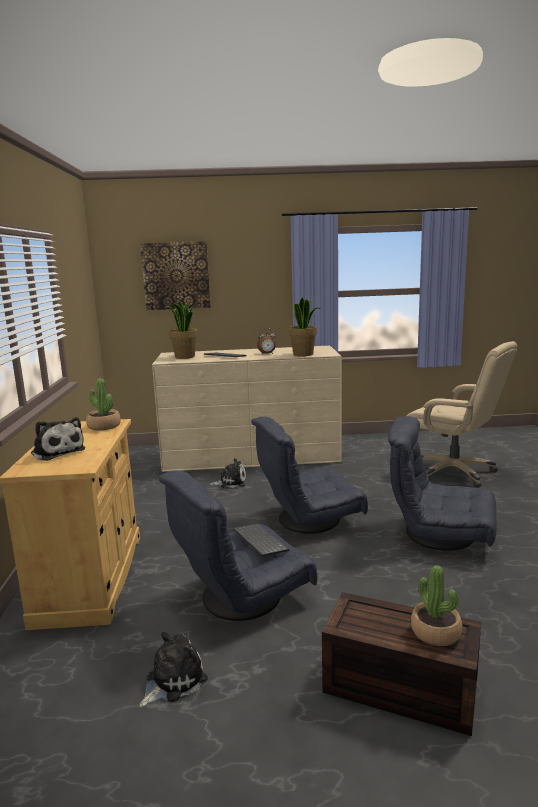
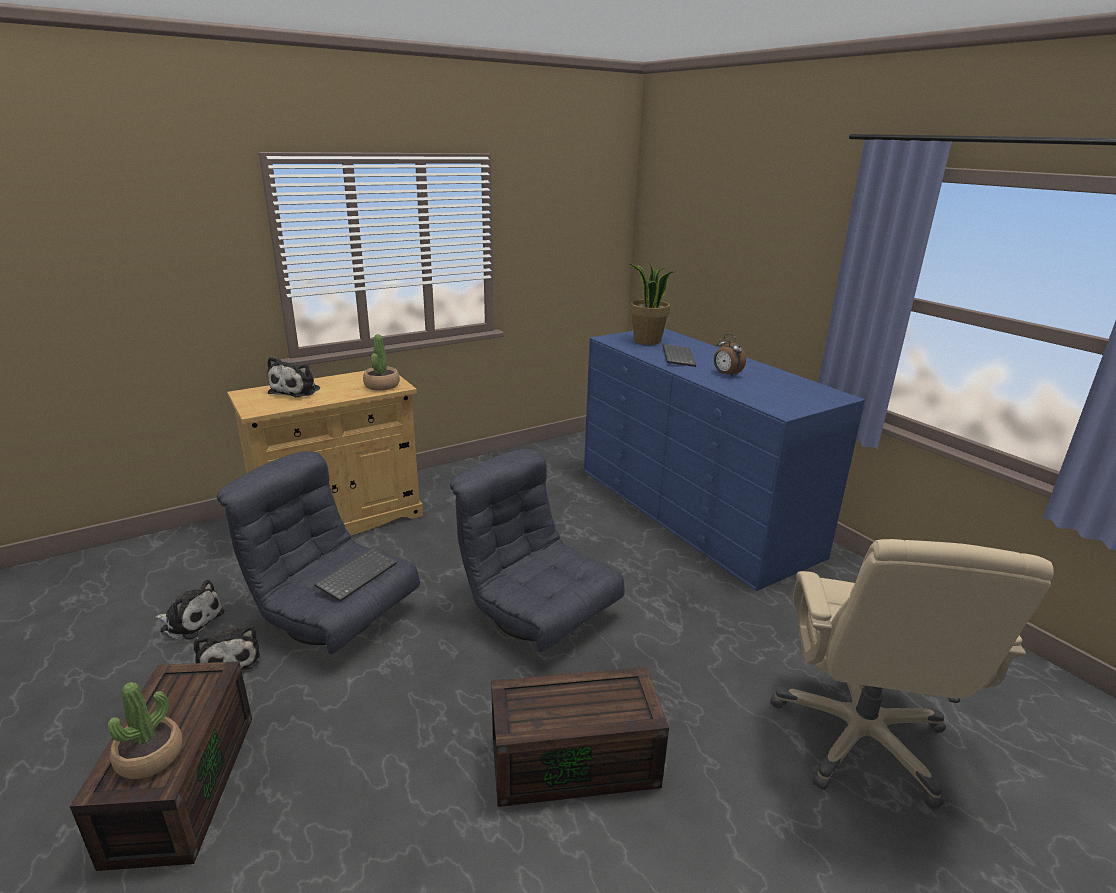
camera: 60 degrees right, 10 degrees up
picture [140,241,211,310] -> none
beige dresser [152,346,342,472] -> blue dresser [584,328,865,591]
plush toy [209,458,246,488] -> plush toy moved to [194,625,261,670]
potted plant [289,297,321,356] -> none
grey armchair [388,416,497,551] -> brown storage box [491,667,669,807]

